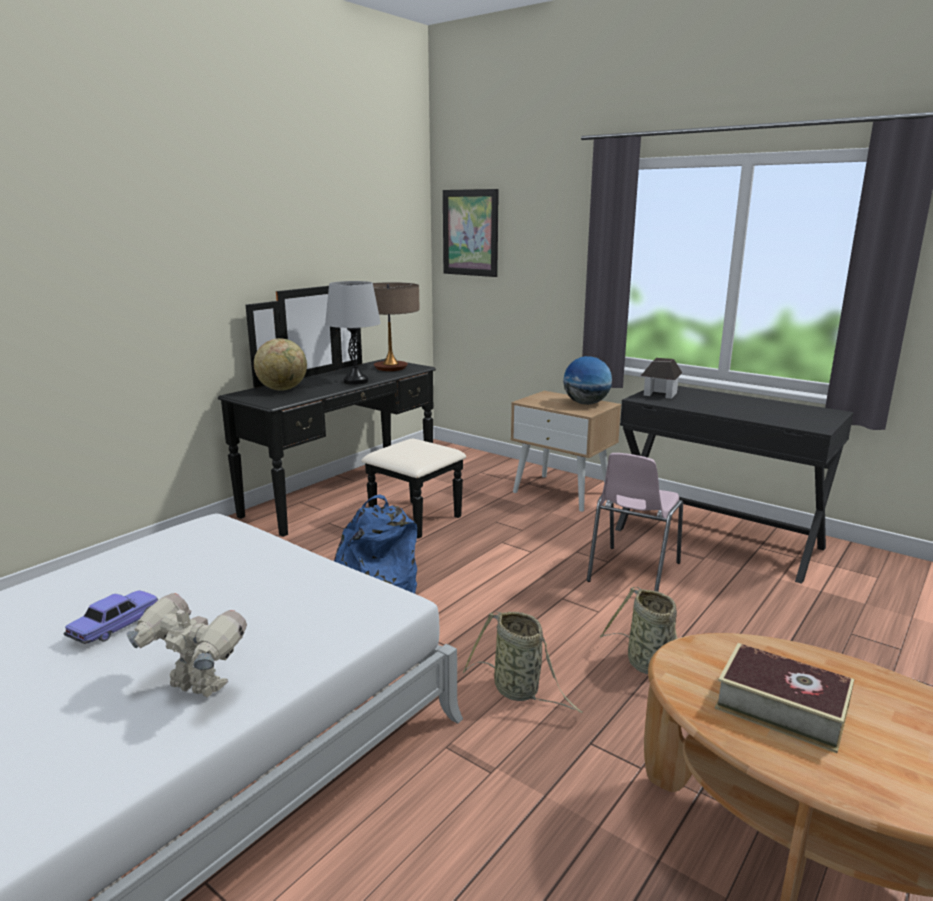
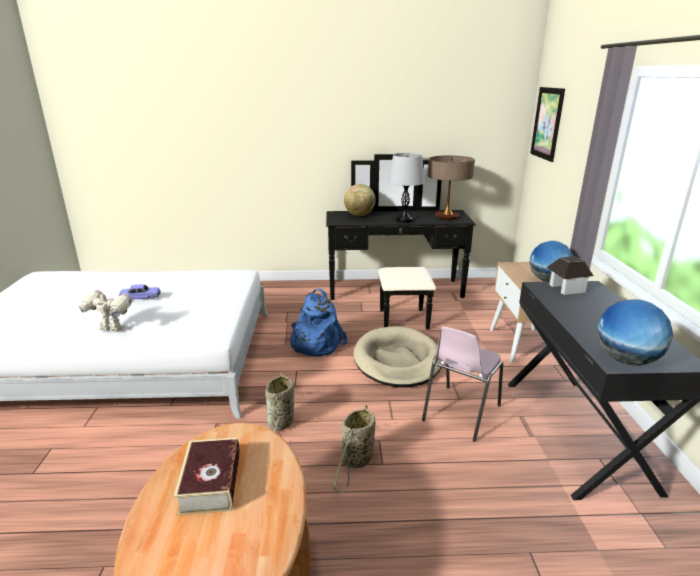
camera: 50 degrees right, 5 degrees up
toy robot [126,593,247,697] -> toy robot turned 60 degrees counterclockwise [78,290,132,332]
pink chair [587,453,683,592] -> pink chair turned 45 degrees counterclockwise [422,326,503,442]
none -> beige dog bed [353,326,441,387]
none -> globe [597,299,673,365]

